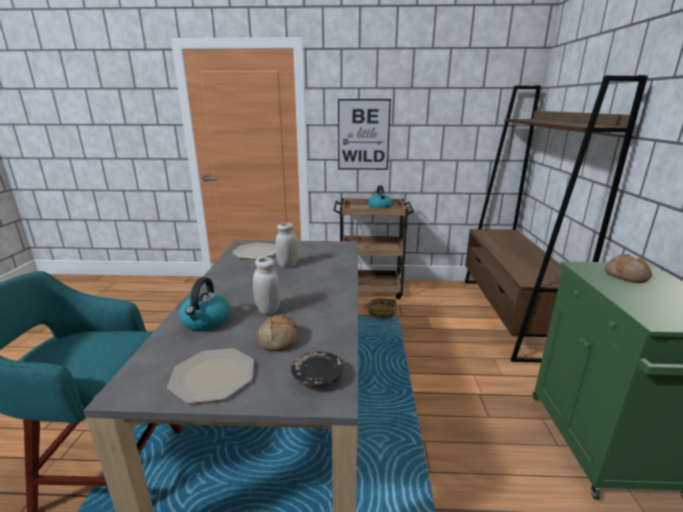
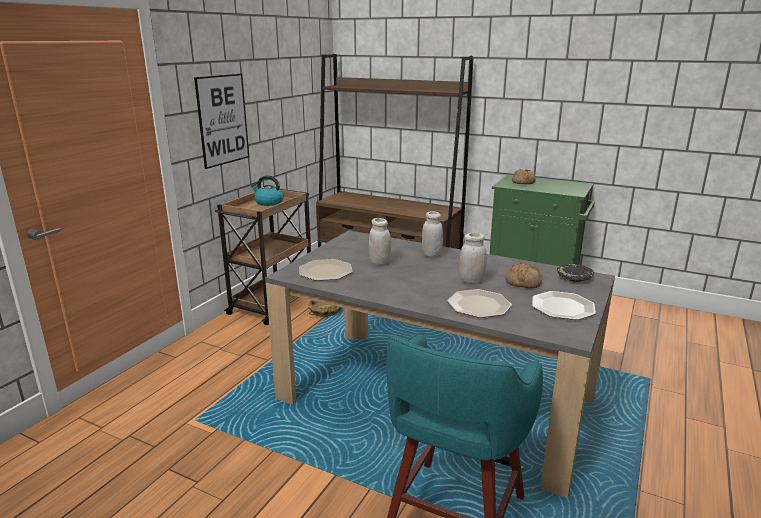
camera: 65 degrees left, 0 degrees up
kettle [179,277,230,331] -> plate [447,289,512,318]
none -> white jar [422,211,443,258]

